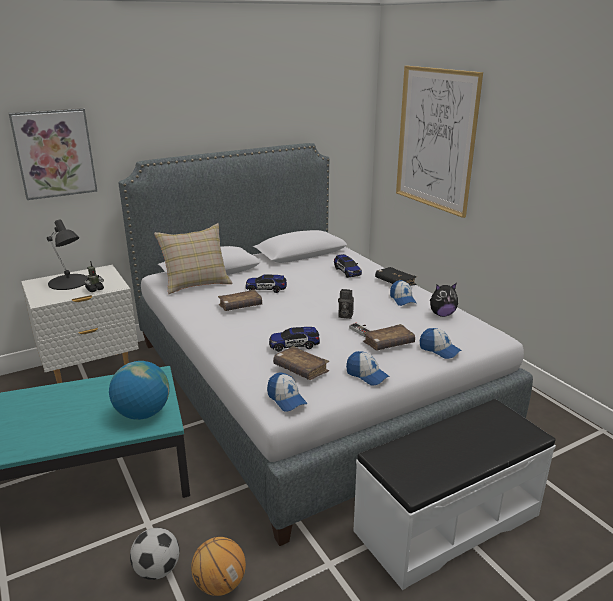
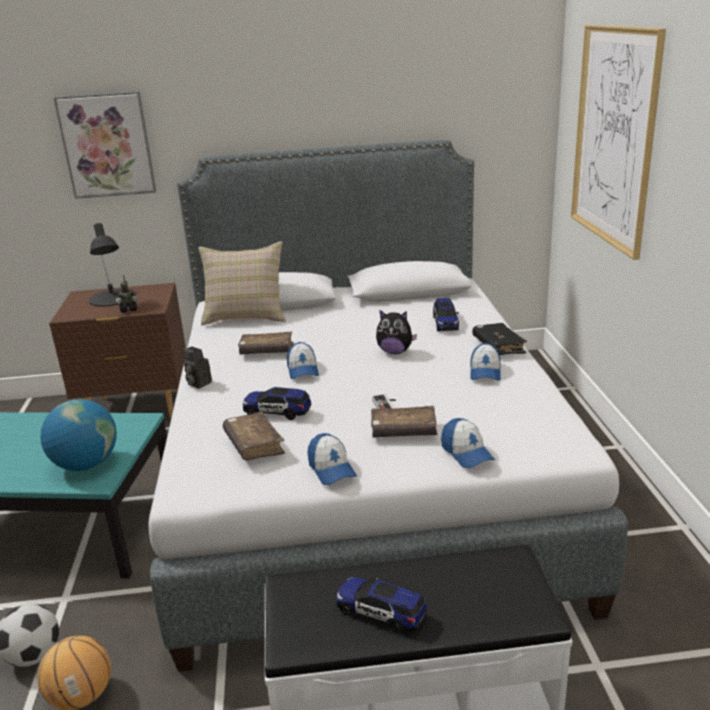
camera: 25 degrees right, 0 degrees up
white nightstand [21,265,139,384] -> brown nightstand [49,283,186,418]
toy car [246,274,287,293] -> toy car moved to [336,577,427,633]
cap [267,373,308,411] -> cap moved to [287,342,319,379]
camera [338,289,354,319] -> camera moved to [183,346,212,389]
plush toy [430,283,458,317] -> plush toy moved to [376,310,417,354]

